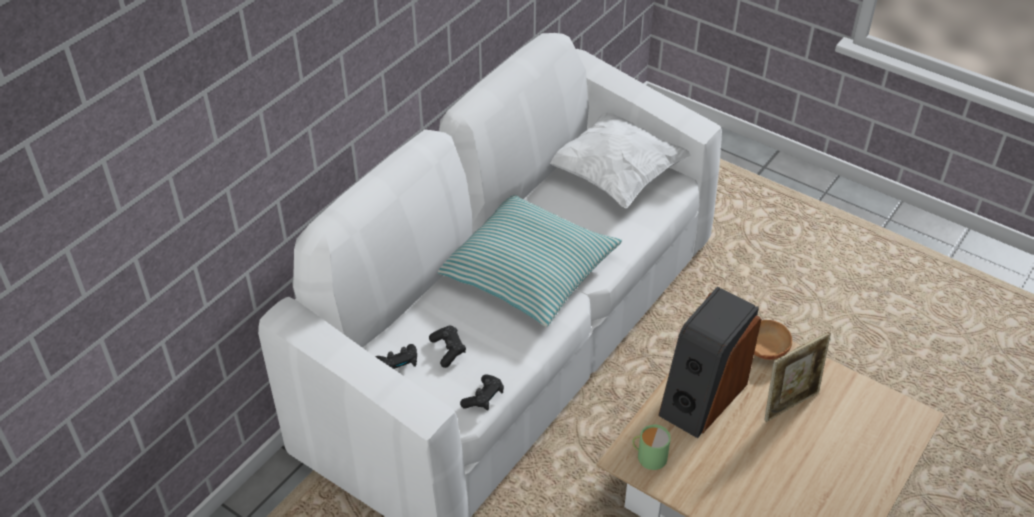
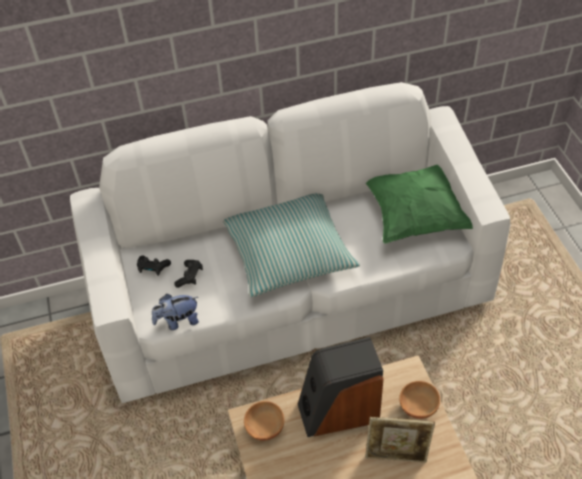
camera: 40 degrees right, 5 degrees up
black game controller [460,374,504,410] -> plush toy [152,294,199,330]
white pillow [551,113,691,208] -> green pillow [366,165,473,244]
green mug [632,425,671,470] -> brown bowl [244,401,284,441]

